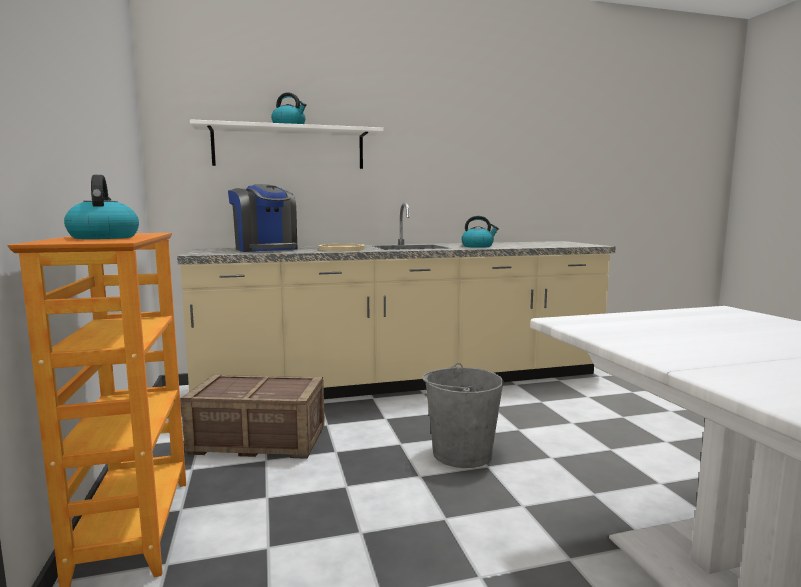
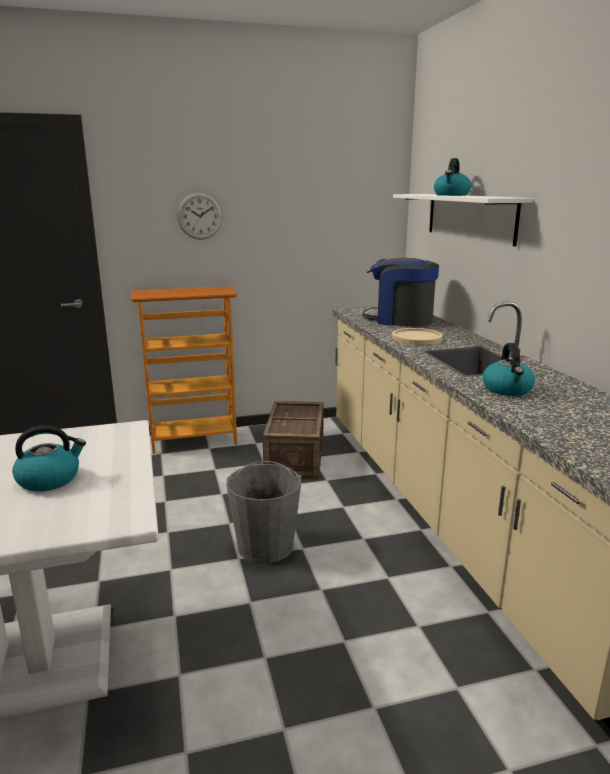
camera: 90 degrees right, 10 degrees up
kettle [64,175,139,239] -> kettle moved to [12,425,86,491]
coffee machine [228,184,297,252] -> coffee machine turned 60 degrees clockwise [362,258,439,327]
none -> wall clock [177,192,223,240]

